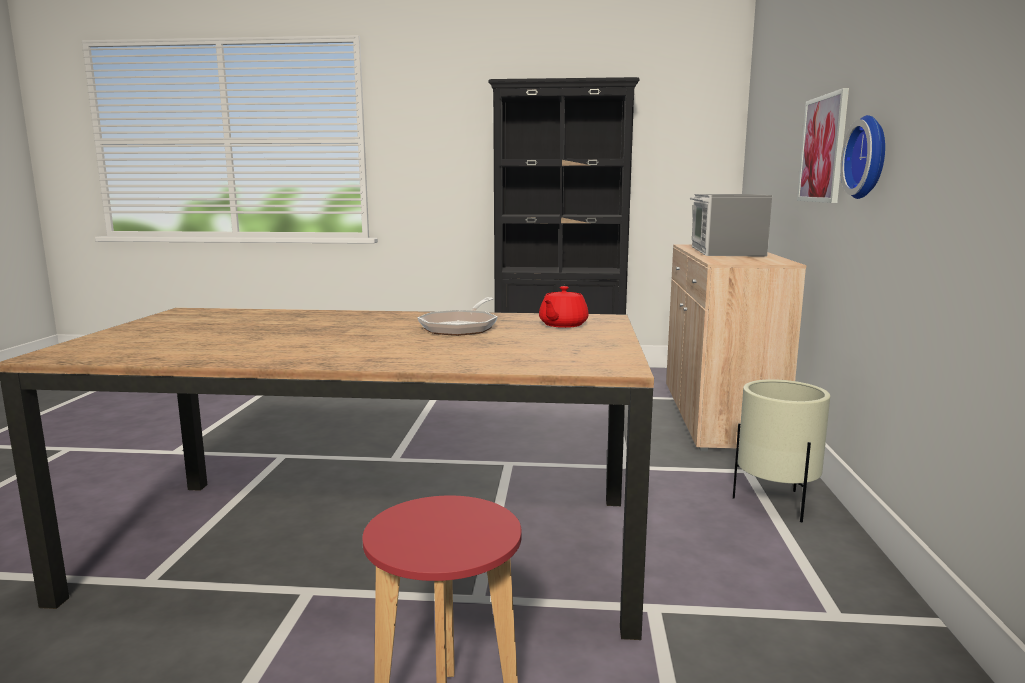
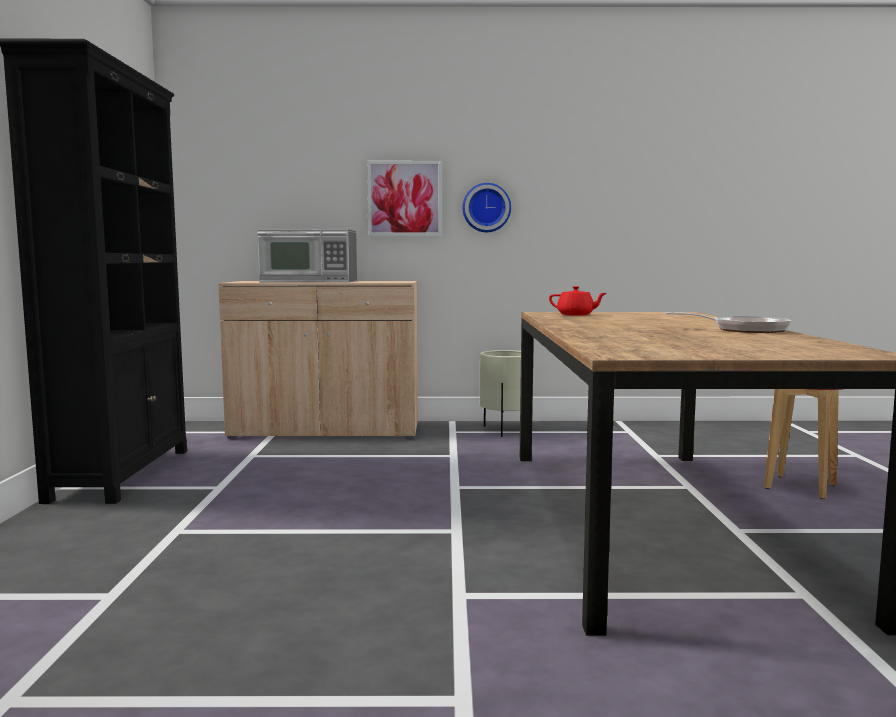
camera: 95 degrees left, 5 degrees down
frying pan [418,297,498,336] -> frying pan moved to [665,312,792,333]

